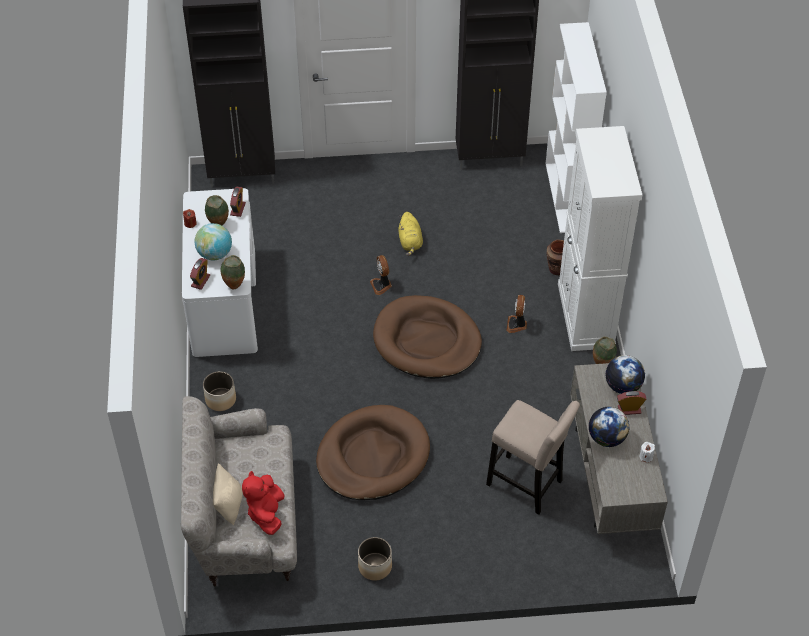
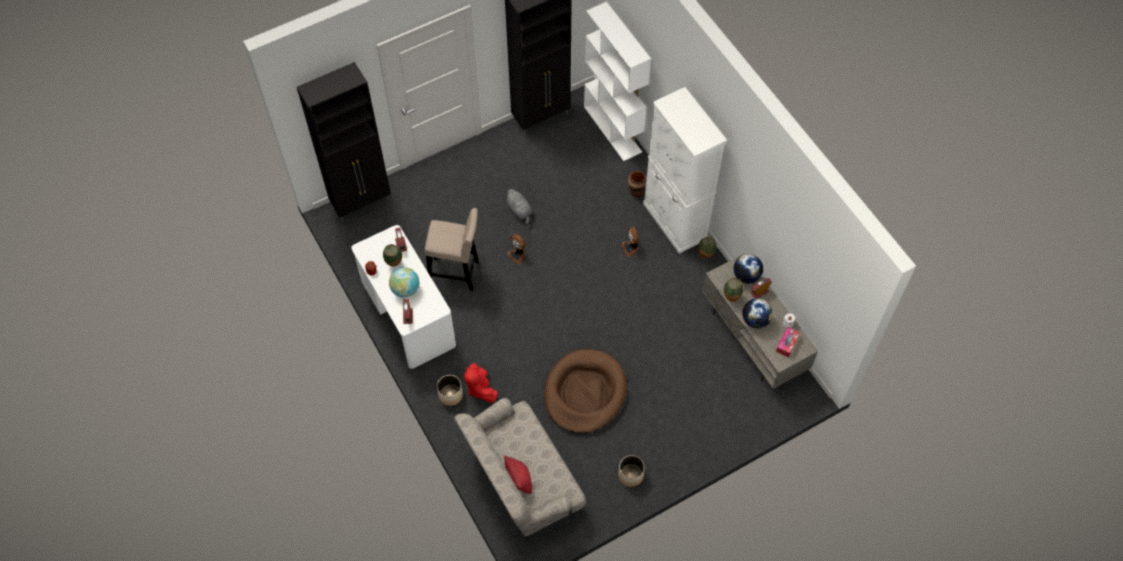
camera: 25 degrees left, 10 degrees up
beige pillow [213,463,243,525] -> red pillow [504,456,532,494]
vase [221,255,245,289] -> vase moved to [724,278,743,302]
red plush toy [242,471,285,535] -> red plush toy moved to [464,363,498,403]
brown dog bed [373,295,482,379] -> none
yellow plush toy [399,212,423,256] -> grey plush toy [506,189,532,224]
beige stool [486,400,580,515] -> beige stool moved to [425,208,479,291]
none -> tissue box [776,327,800,357]

